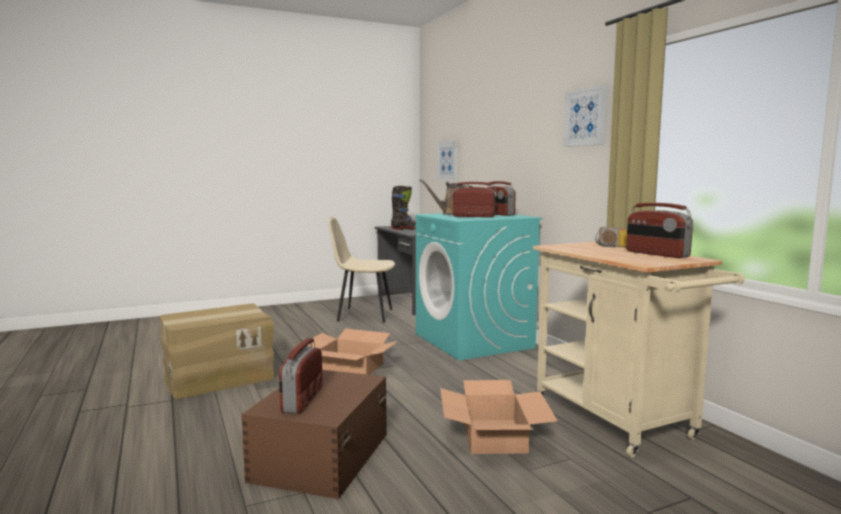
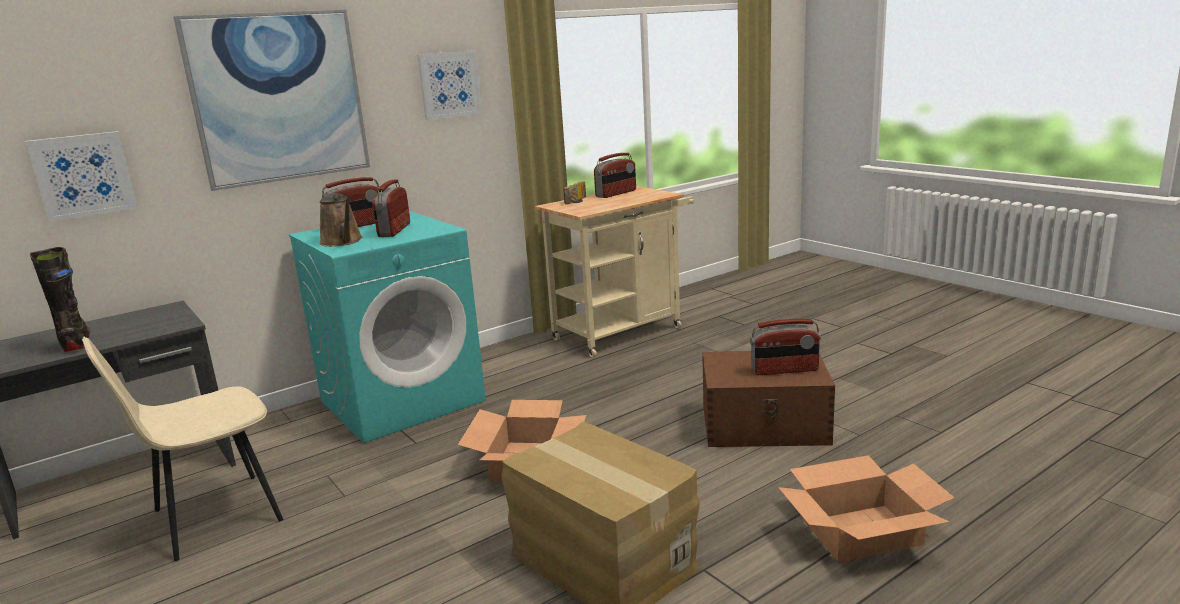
camera: 100 degrees left, 10 degrees up
beige chair [328,216,395,323] -> beige chair turned 60 degrees clockwise [82,336,283,561]
cardboard box [440,380,558,454] -> cardboard box moved to [778,455,955,562]
none -> picture [173,10,370,191]

